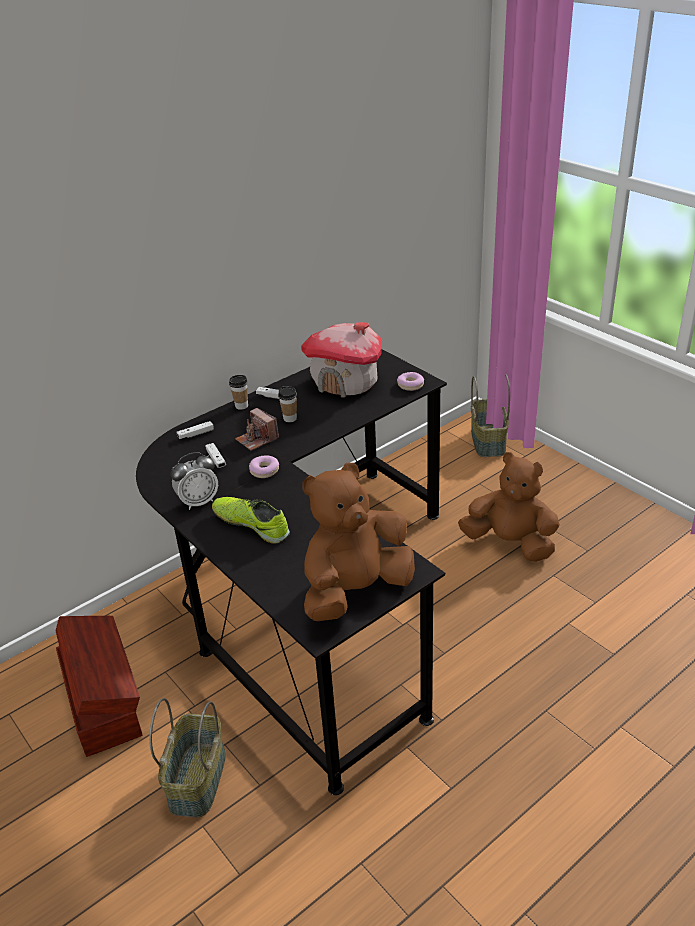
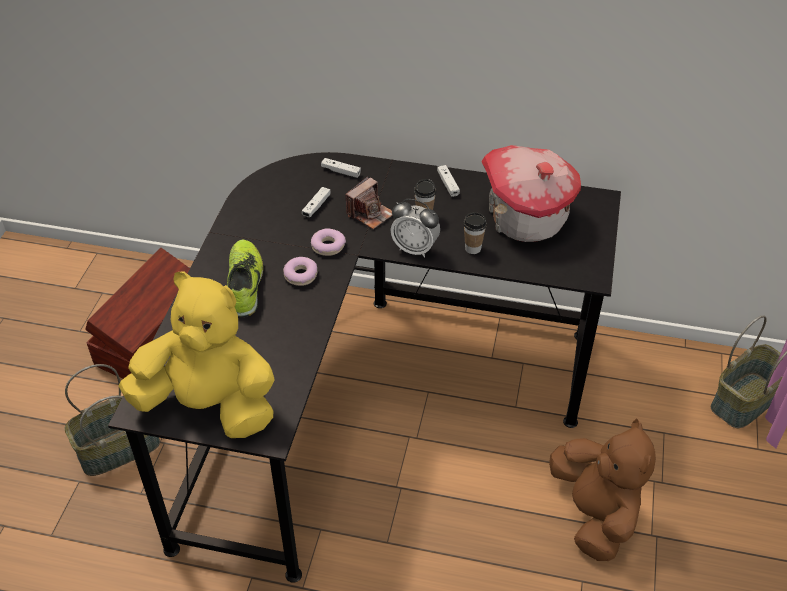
camera: 50 degrees right, 10 degrees up
alarm clock [171,452,218,510] -> alarm clock moved to [391,199,440,258]
cup [229,375,248,410] -> cup moved to [463,212,487,254]
camera [235,408,279,451] -> camera turned 150 degrees counterclockwise [345,177,393,229]
brown plush toy [303,463,415,621] -> yellow plush toy [119,271,275,438]
donut [397,372,424,391] -> donut moved to [283,257,318,286]

